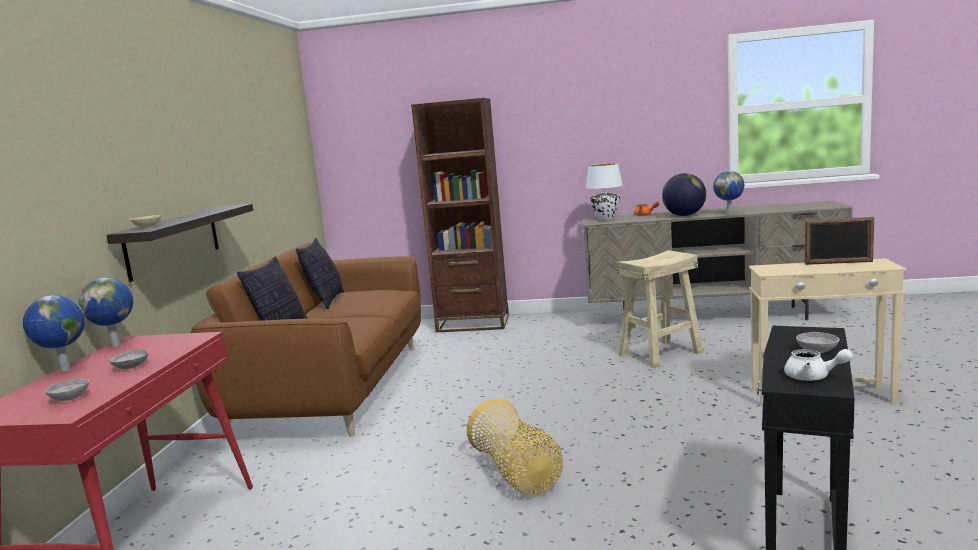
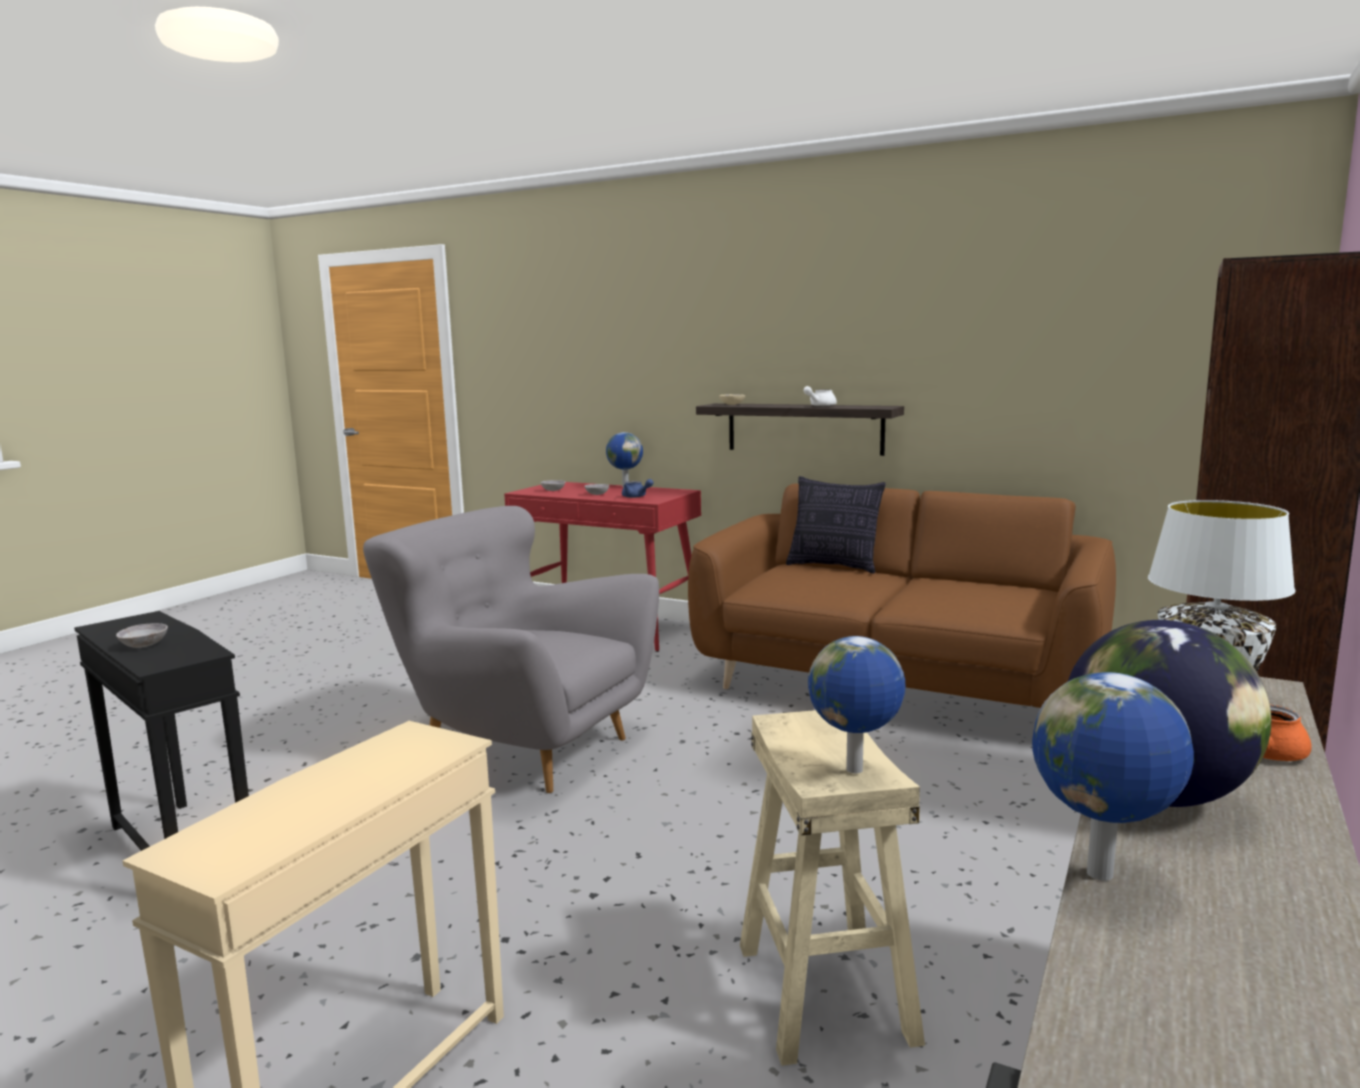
camera: 110 degrees right, 0 degrees up
globe [79,278,133,347] -> globe moved to [808,636,906,773]
pillow [296,238,344,309] -> none
basket [467,399,563,495] -> grey armchair [363,506,659,793]
white teapot [784,349,853,381] -> white teapot moved to [803,386,837,406]
picture frame [805,217,874,265] -> none
none -> blue teapot [622,479,653,498]

